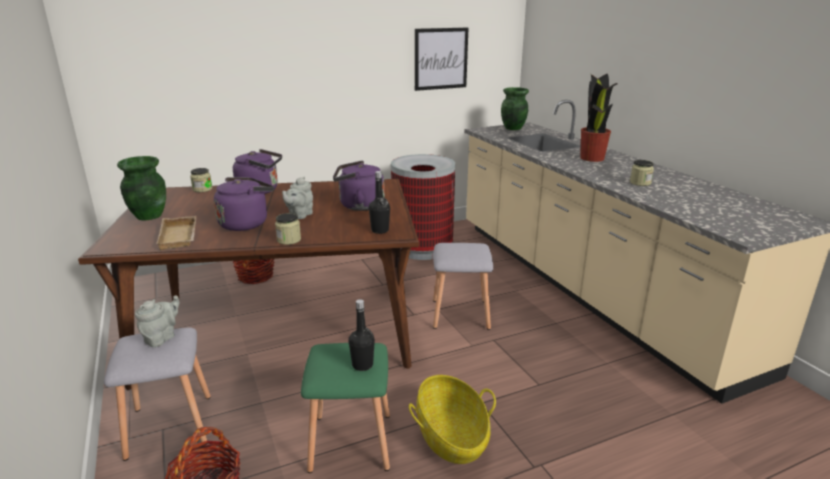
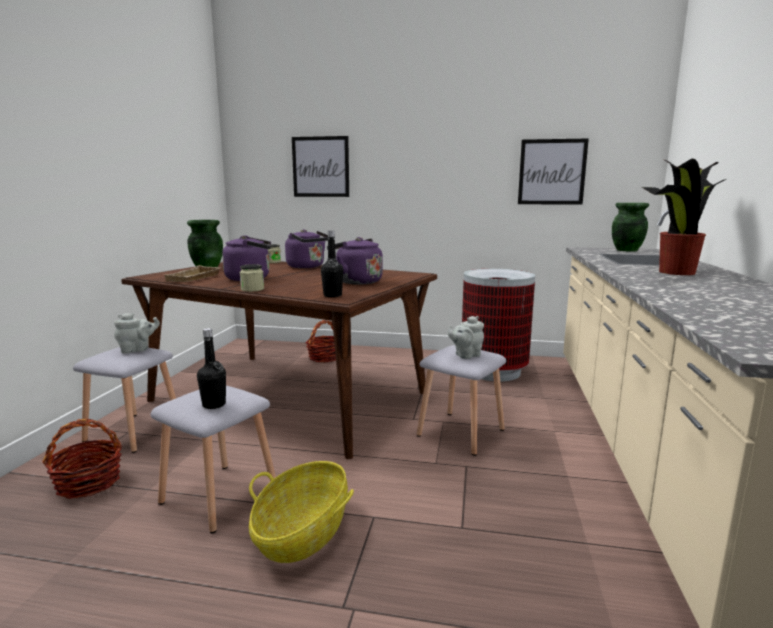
camera: 35 degrees right, 10 degrees down
grey teapot [282,177,313,219] -> grey teapot moved to [448,316,484,359]
green stool [301,343,390,473] -> grey stool [150,386,276,533]
jar [630,160,654,186] -> none
none -> picture [292,136,349,197]

